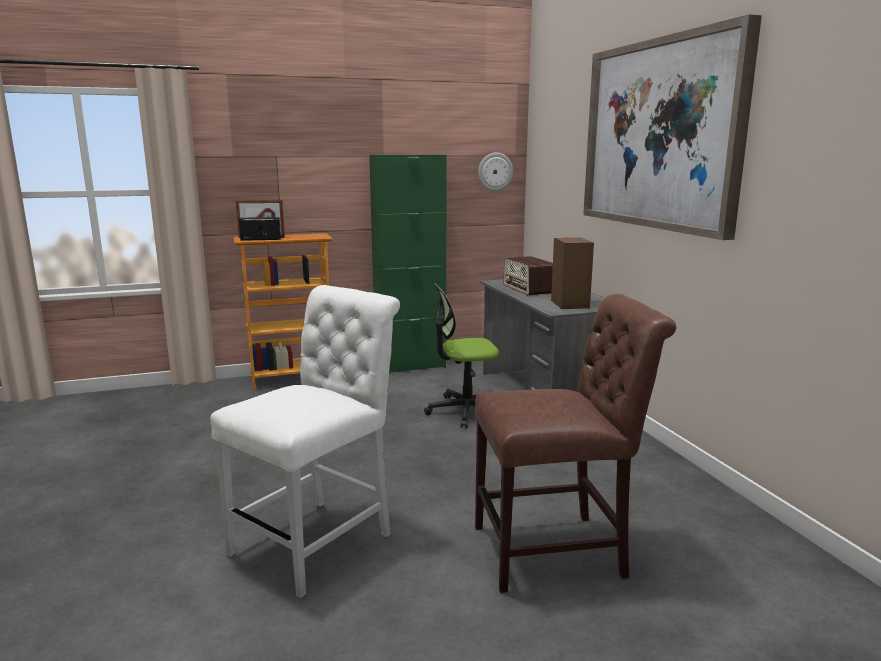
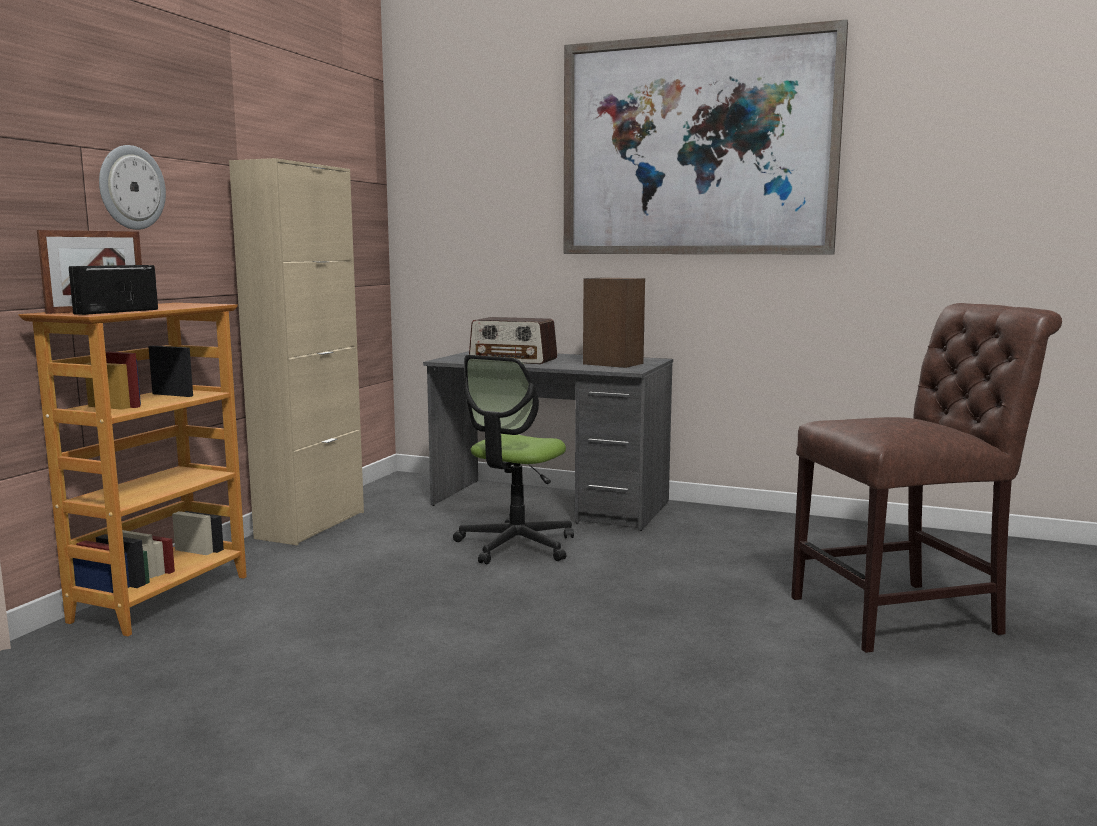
camera: 50 degrees left, 5 degrees down
white chair [210,285,400,598] -> none
green cabinet [369,155,447,373] -> beige cabinet [229,158,364,545]
brown chair [475,294,676,593] -> brown chair turned 45 degrees clockwise [791,303,1062,653]
wall clock [478,152,513,191] -> wall clock moved to [99,145,166,230]

